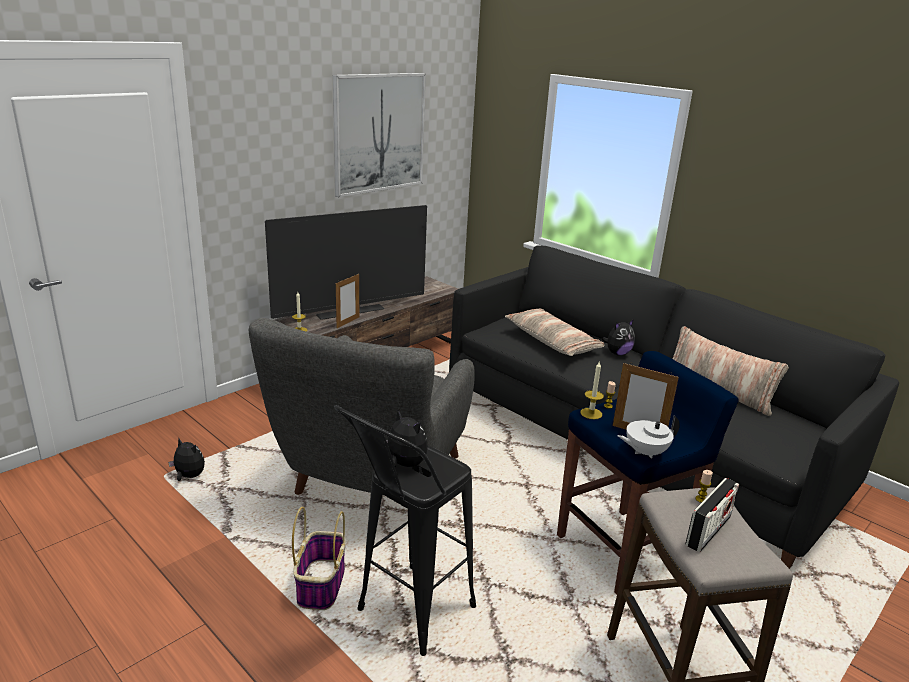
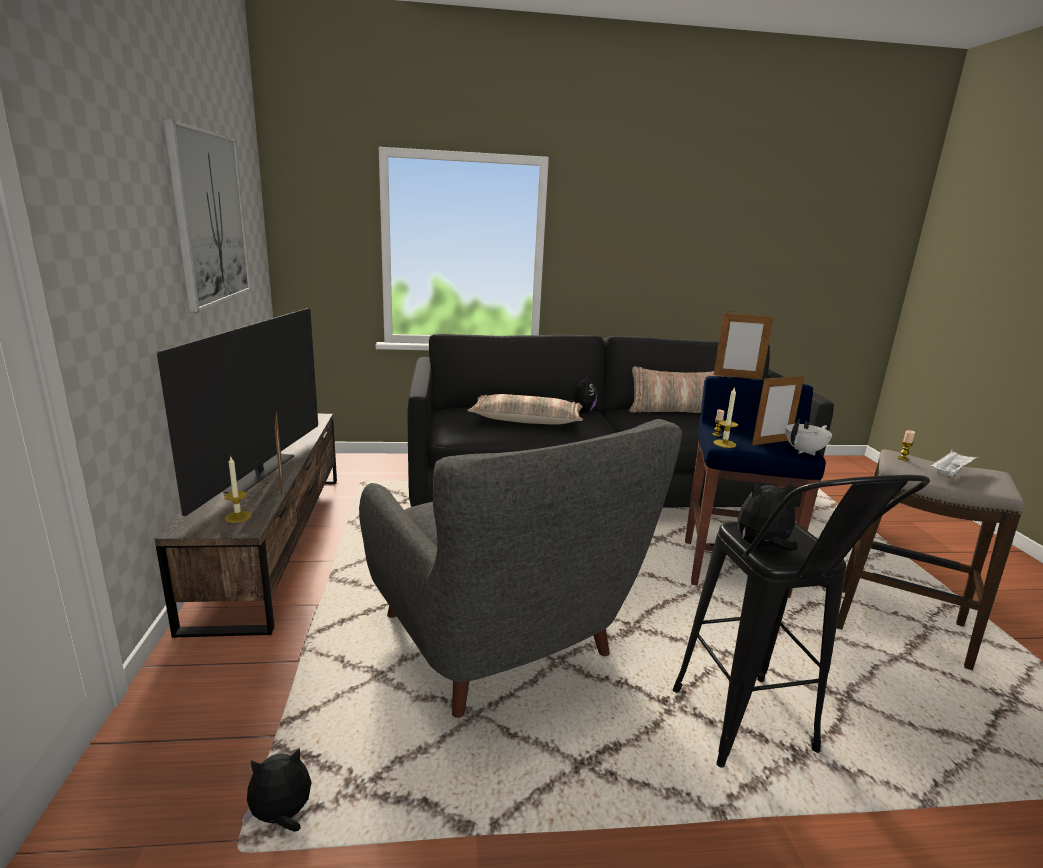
camera: 50 degrees left, 5 degrees down
basket [292,507,346,610] -> none
white teapot [617,416,680,459] -> white teapot turned 150 degrees counterclockwise [785,419,832,456]
radio [685,478,739,552] -> white tray [930,450,977,478]
none -> picture frame [714,312,774,379]

